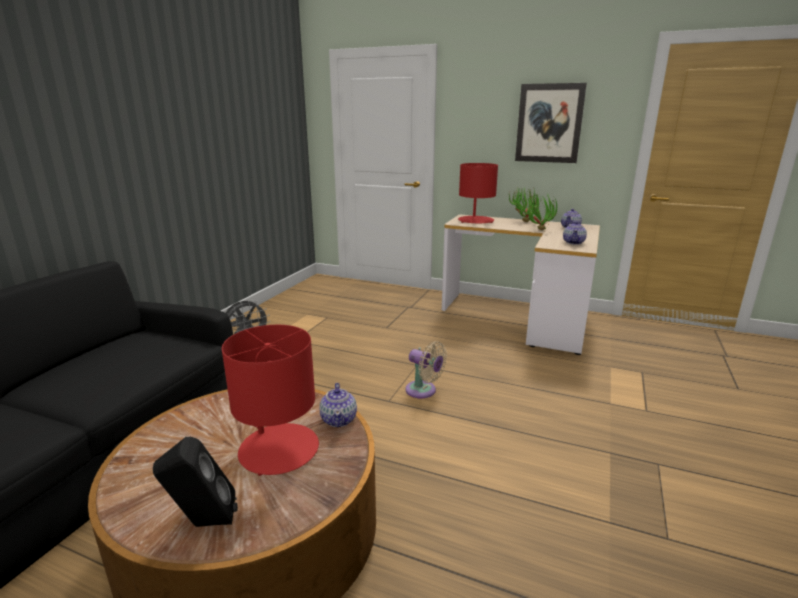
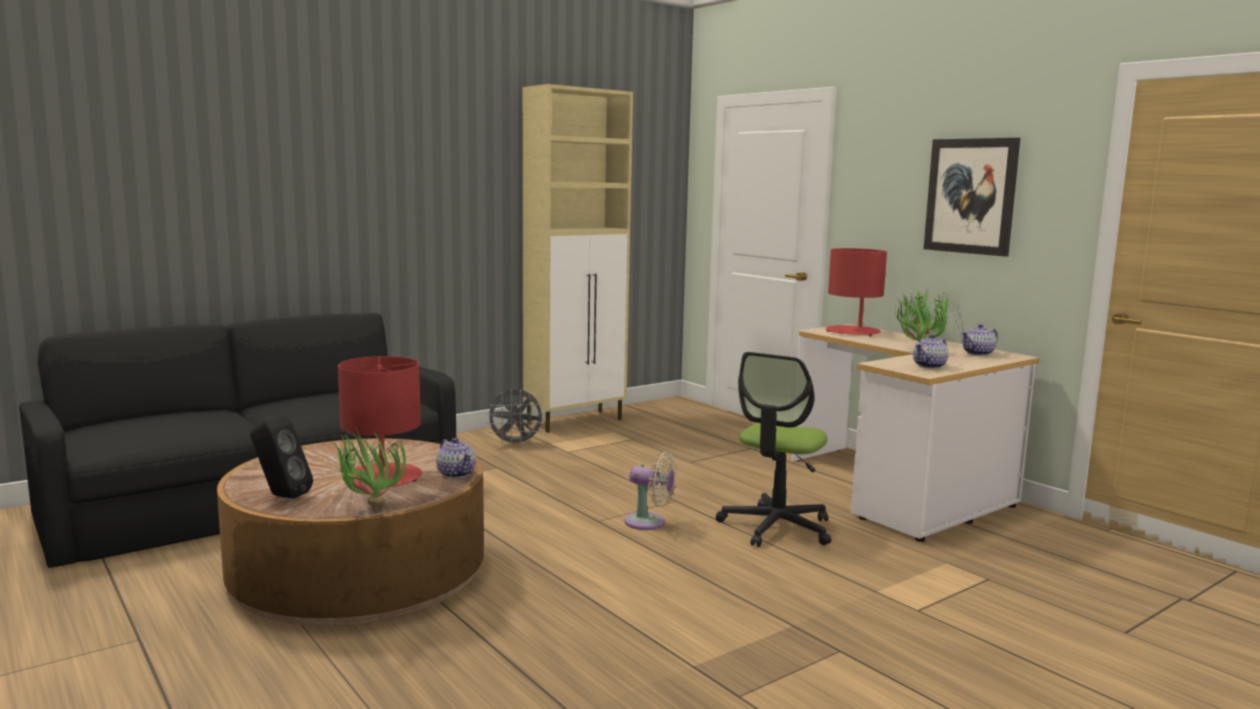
camera: 30 degrees right, 10 degrees down
teapot [319,383,357,427] -> teapot turned 60 degrees counterclockwise [436,438,476,478]
beige fan [405,341,447,398] -> beige fan turned 45 degrees counterclockwise [625,452,677,530]
none -> potted plant [330,428,406,507]
none -> beige cabinet [523,84,633,433]
none -> office chair [716,352,831,547]

